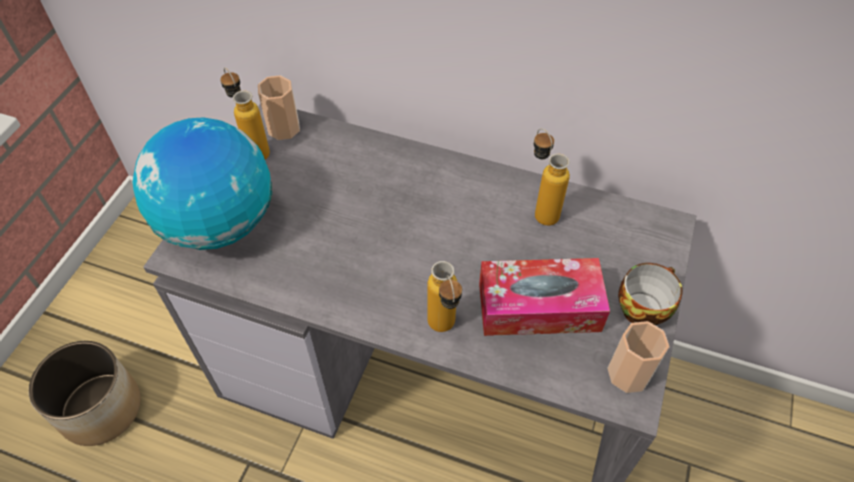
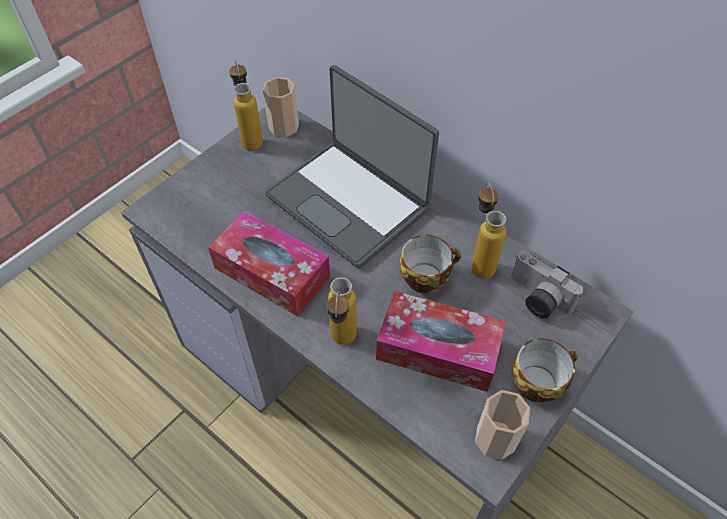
camera: 20 degrees right, 0 degrees up
planter [29,341,141,446] -> none
globe [133,117,272,250] -> none
none -> tissue box [208,211,330,317]
none -> laptop [265,65,439,268]
none -> cup [400,235,461,293]
none -> camera [512,251,583,319]

